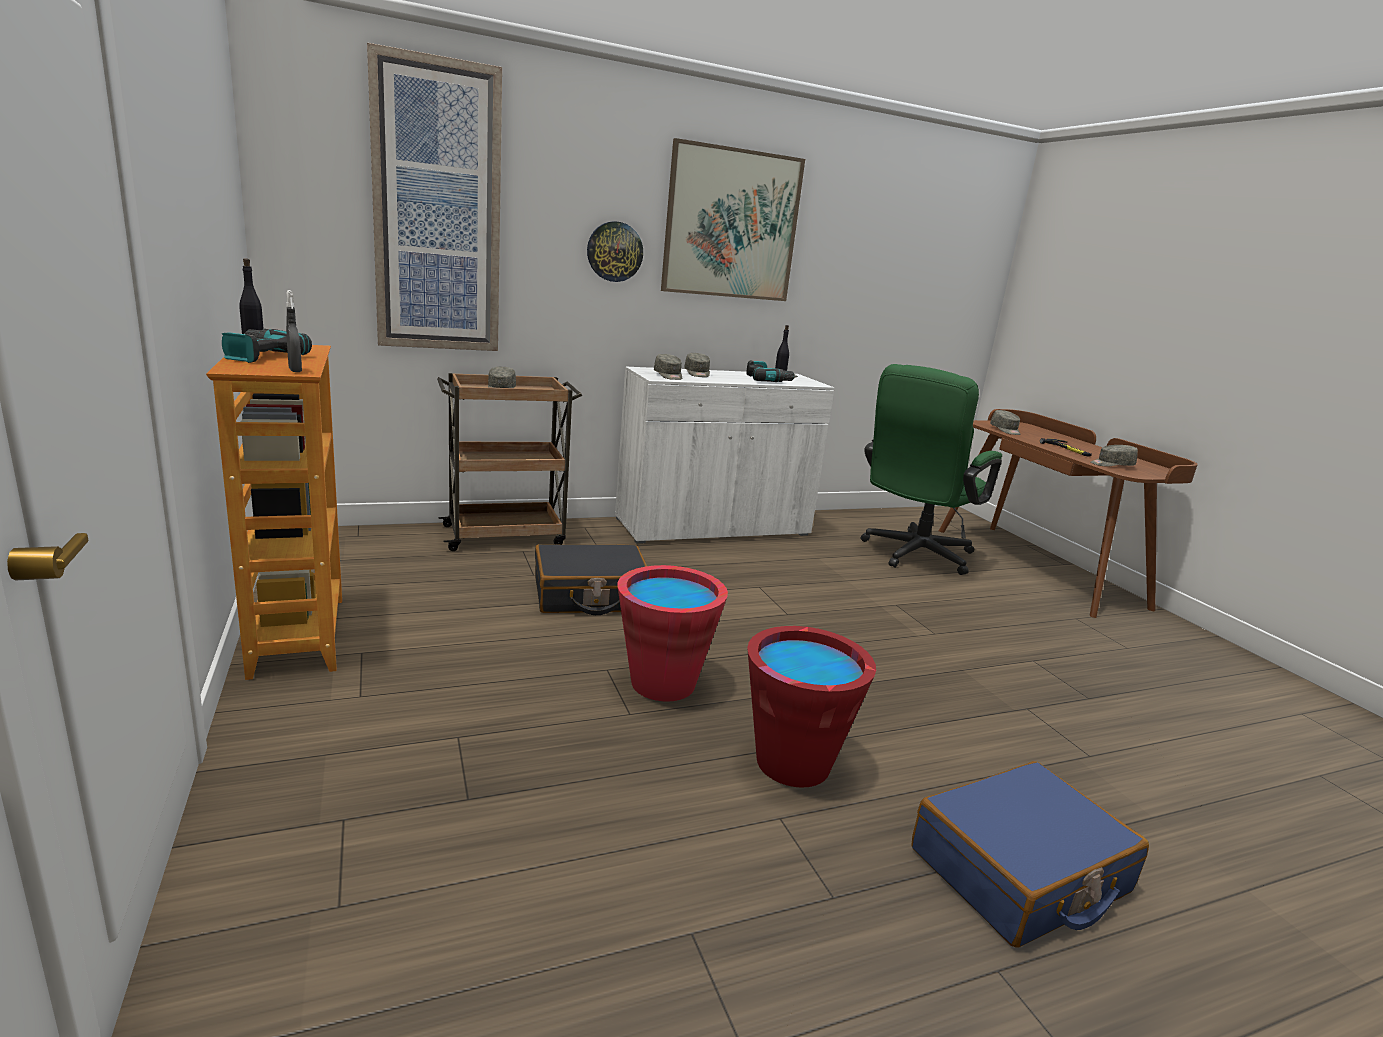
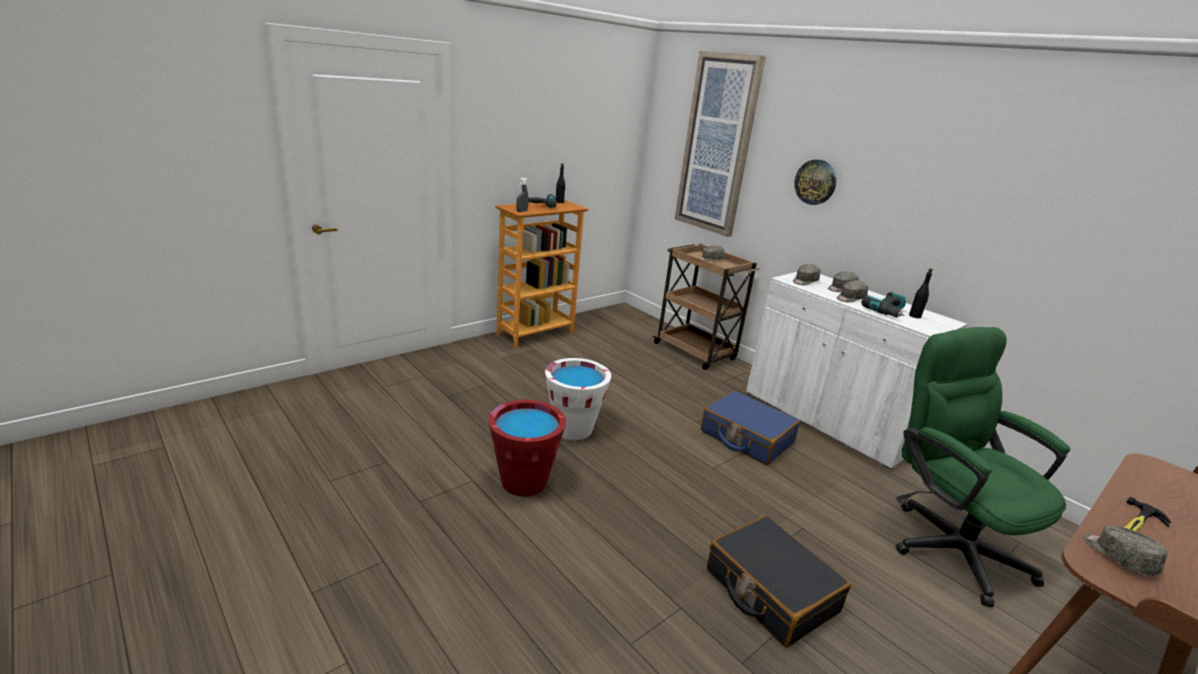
camera: 70 degrees right, 5 degrees up
black suitcase [535,544,647,615] -> black suitcase moved to [707,515,851,648]
red bucket [617,565,728,702] -> white bucket [545,358,611,440]
picture [661,138,805,301] -> none
green office chair [861,364,1002,575] -> green office chair turned 45 degrees clockwise [896,327,1071,608]
blue suitcase [911,761,1149,948] -> blue suitcase moved to [701,390,800,465]
grey cap [990,410,1021,435] -> grey cap moved to [837,280,868,303]

